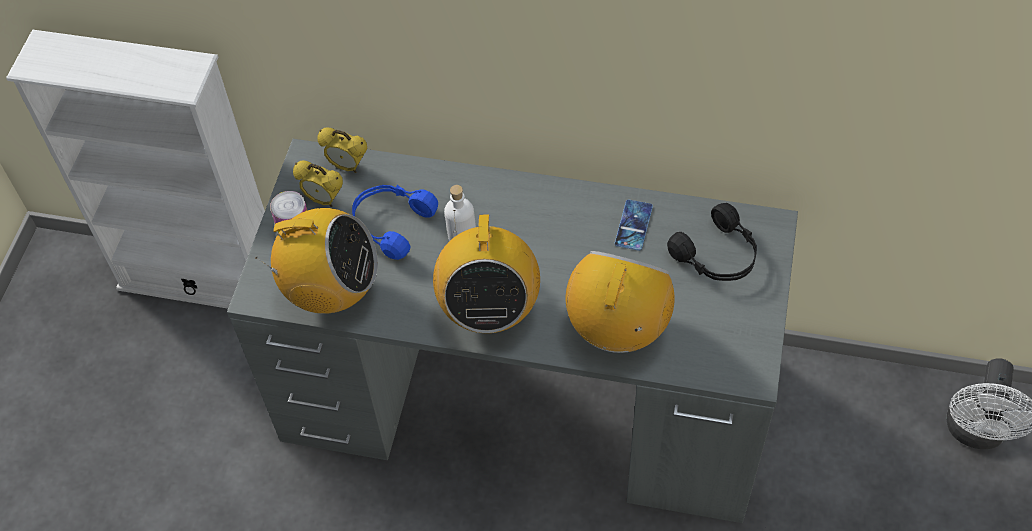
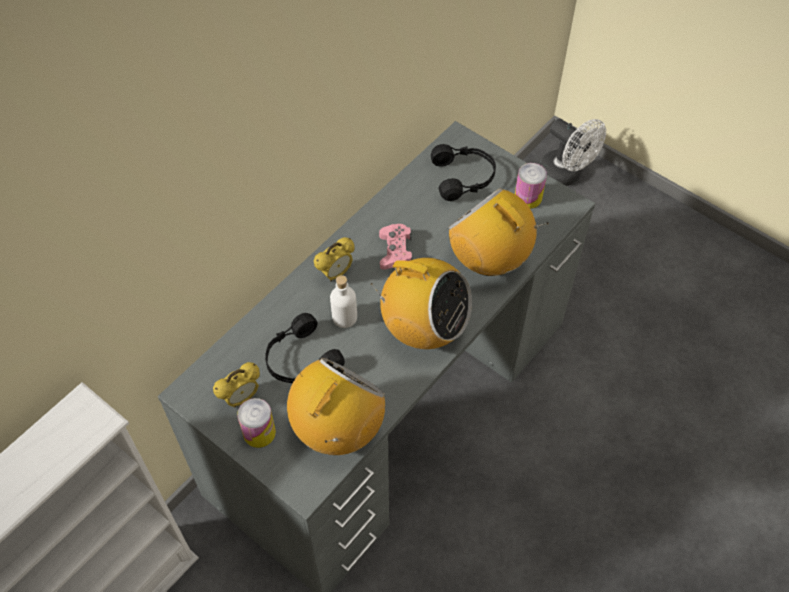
camera: 65 degrees left, 0 degrees up
alarm clock [317,127,367,173] -> alarm clock moved to [314,237,355,282]
blue headphones [352,185,438,260] -> black headphones [265,313,345,383]
phone [615,199,653,251] -> none
none -> pink game controller [379,224,412,270]
none -> can [515,163,547,209]

